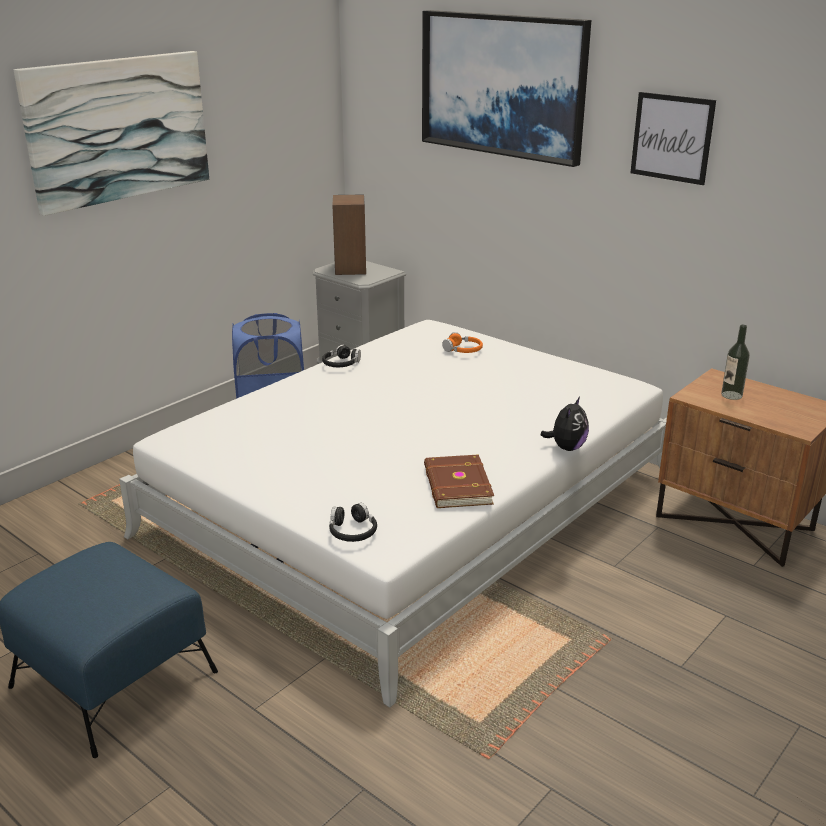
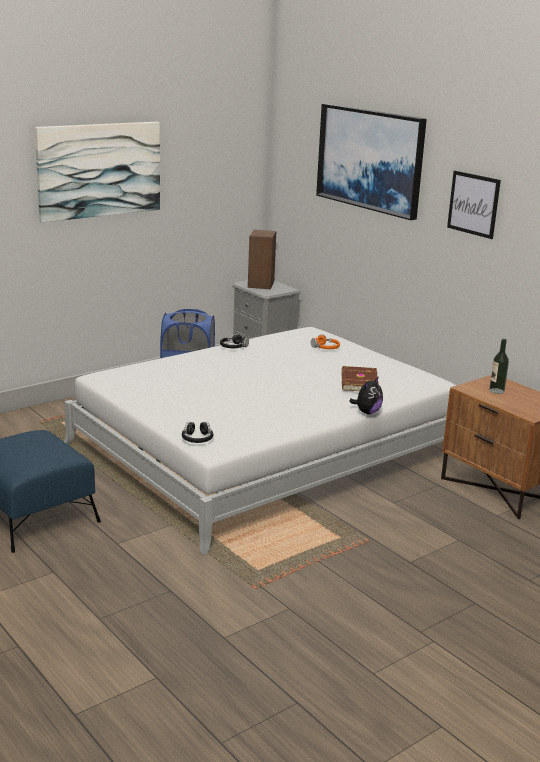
camera: 10 degrees right, 5 degrees down
brown book [424,454,494,508] -> brown book moved to [341,366,379,391]

